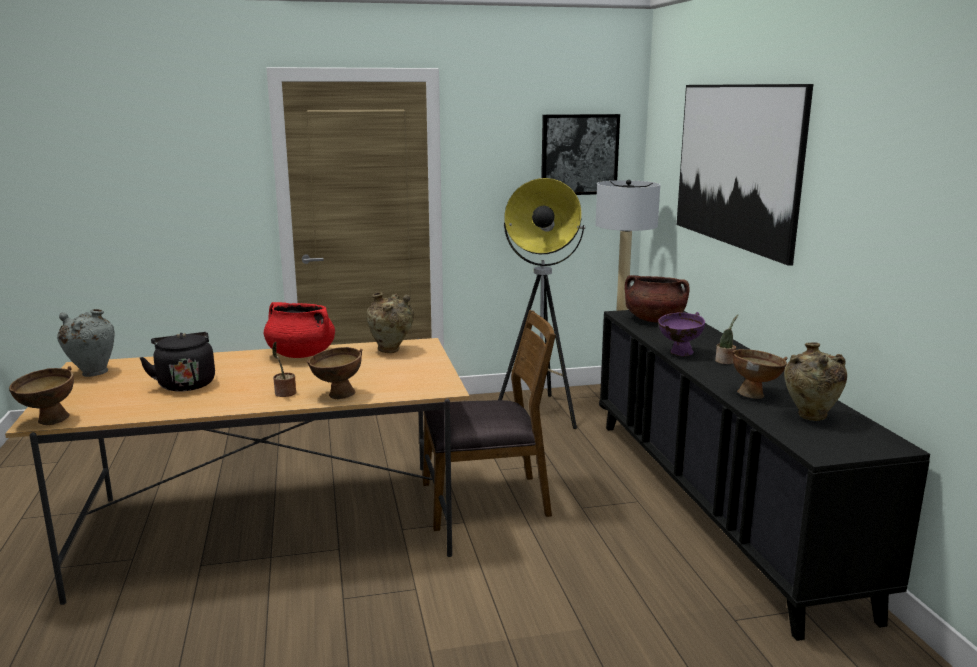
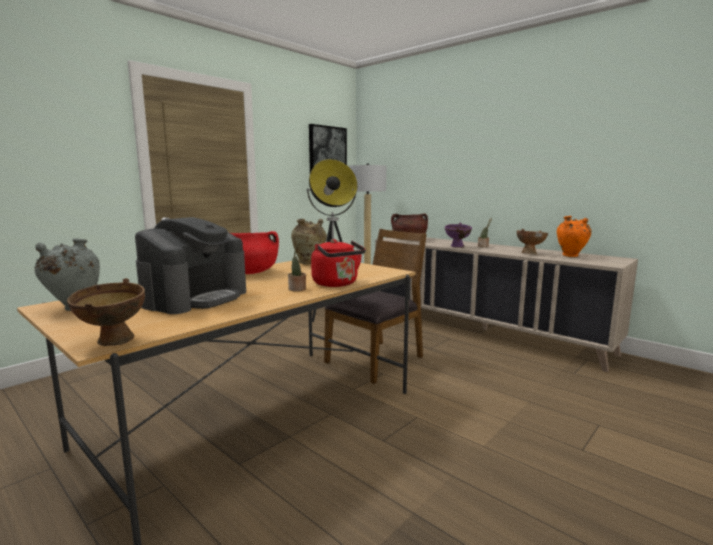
camera: 35 degrees left, 5 degrees down
black kettle [140,332,215,392] -> coffee machine [135,217,246,314]
brown bowl [306,347,362,399] -> red kettle [311,239,366,287]
black cabinet [600,310,930,641] -> beige cabinet [375,237,638,372]
picture [677,84,813,266] -> none
beige vase [784,342,847,421] -> orange vase [557,216,592,257]

